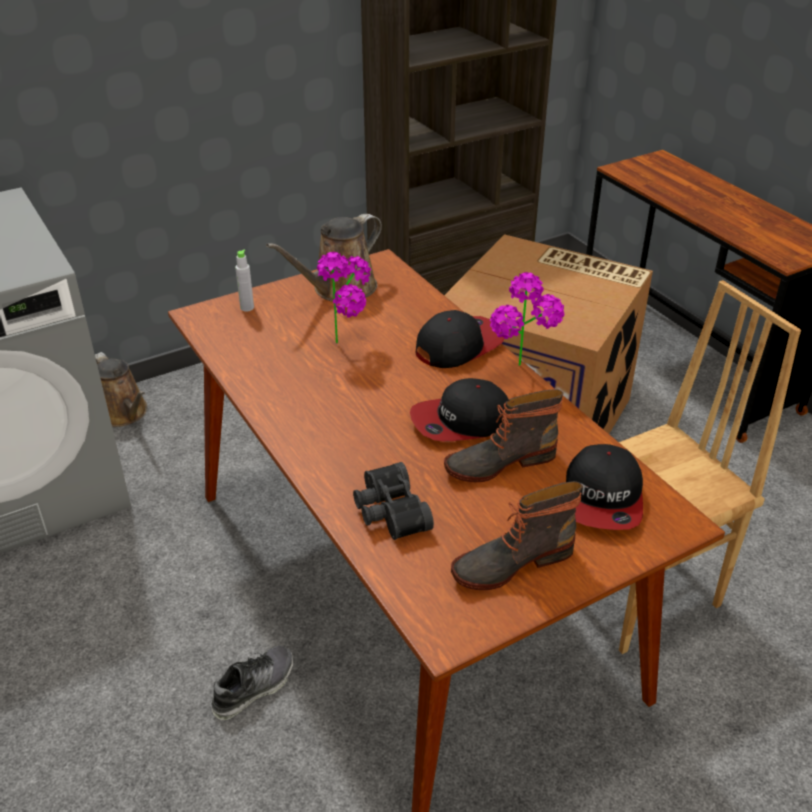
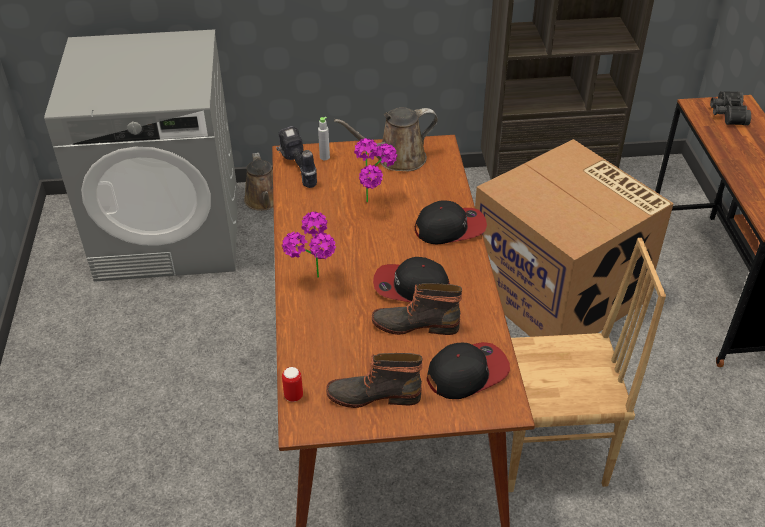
camera: 25 degrees right, 5 degrees up
shoe [211,645,293,720] -> none
black binoculars [353,462,434,540] -> black binoculars moved to [710,91,751,125]
potted plant [490,272,565,366] -> potted plant moved to [282,211,336,278]
cap [566,444,643,530] -> cap turned 150 degrees counterclockwise [427,342,510,399]
none -> power drill [276,126,317,188]
none -> can [282,367,303,402]

